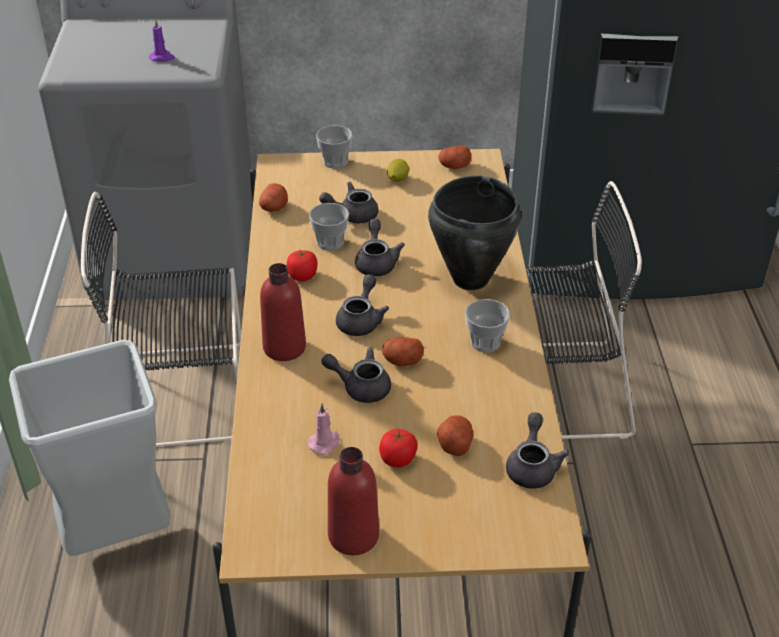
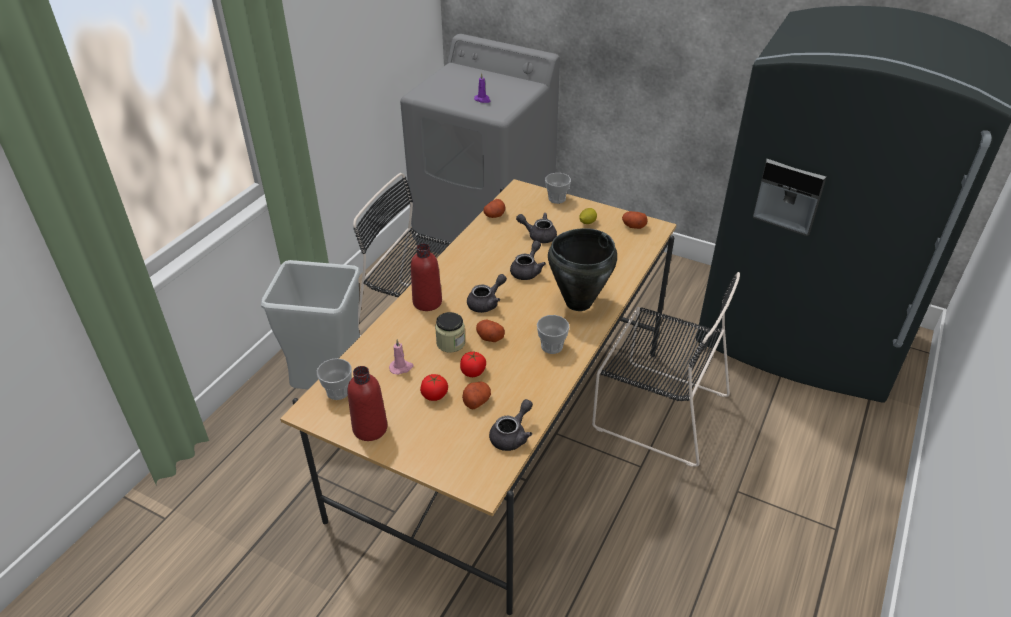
camera: 30 degrees right, 0 degrees up
tomato [287,250,317,281] -> tomato moved to [460,352,486,377]
cup [309,203,349,251] -> cup moved to [317,358,352,400]
grey teapot [321,348,391,403] -> jar [435,312,465,353]

